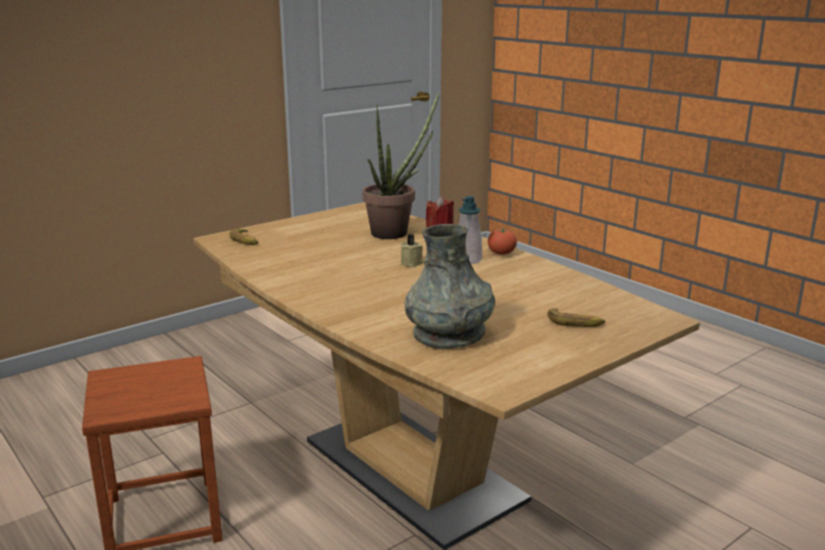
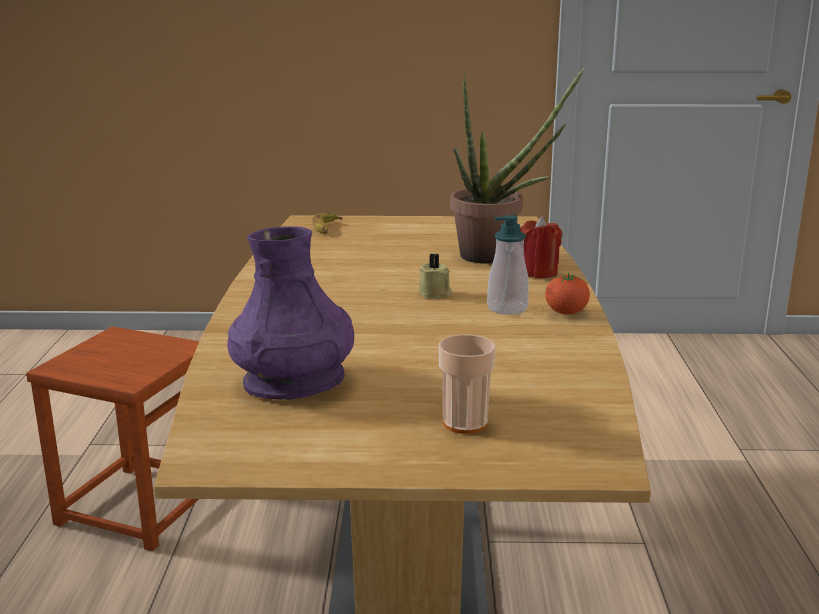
camera: 40 degrees right, 0 degrees up
grey vase [405,224,495,350] -> purple vase [227,227,354,400]
banana [548,309,606,327] -> cup [439,334,495,434]

